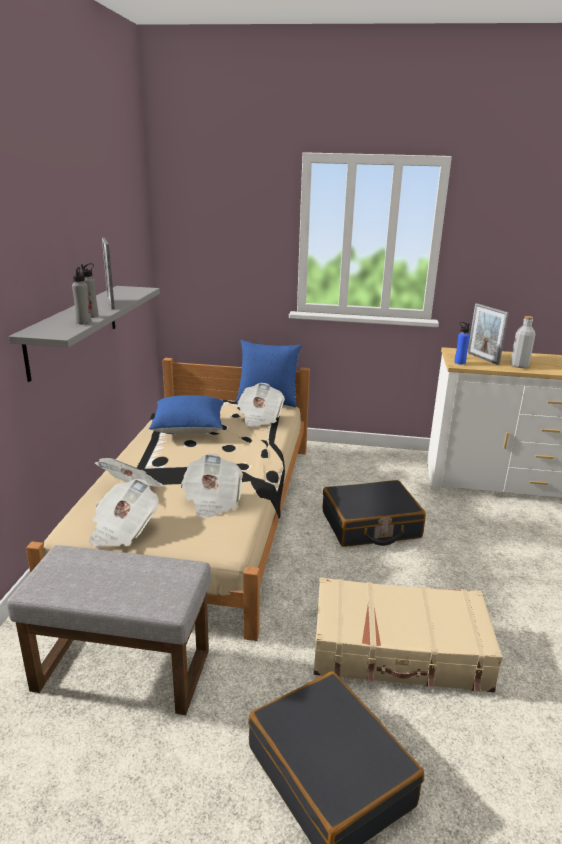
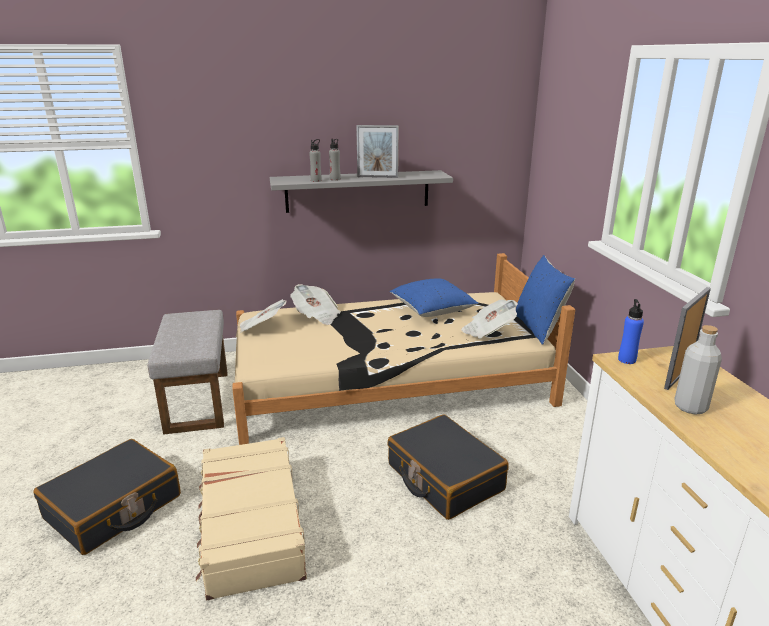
camera: 70 degrees right, 0 degrees up
picture frame [102,238,115,309] -> picture frame turned 135 degrees counterclockwise [356,125,399,178]
newspaper [181,453,243,519] -> none

